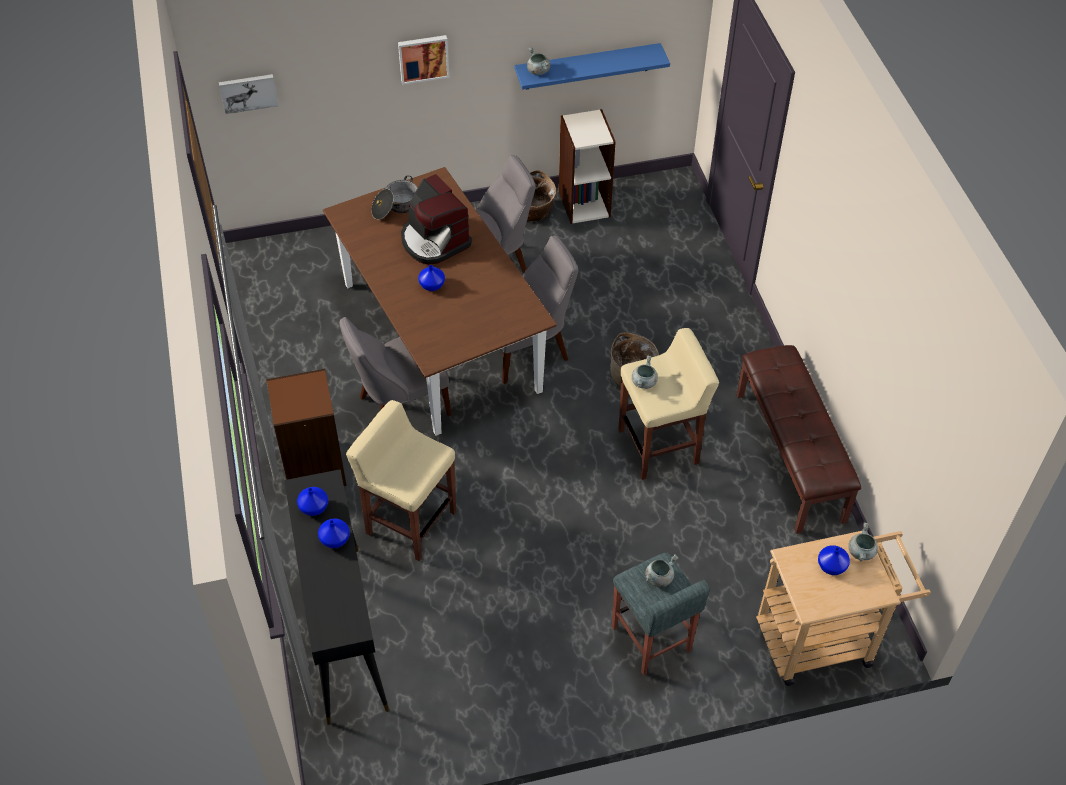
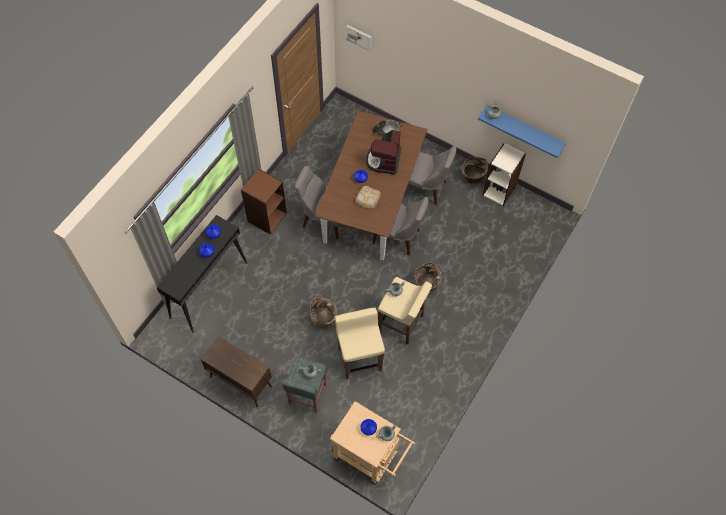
camera: 45 degrees right, 10 degrees up
beige stool [346,400,456,561] -> beige stool moved to [335,308,385,379]
picture [398,35,449,85] -> none
brown bench [737,345,861,534] -> none
none -> brown cabinet [201,336,272,407]
none -> basket [310,298,337,328]
none -> bread [355,186,381,209]

